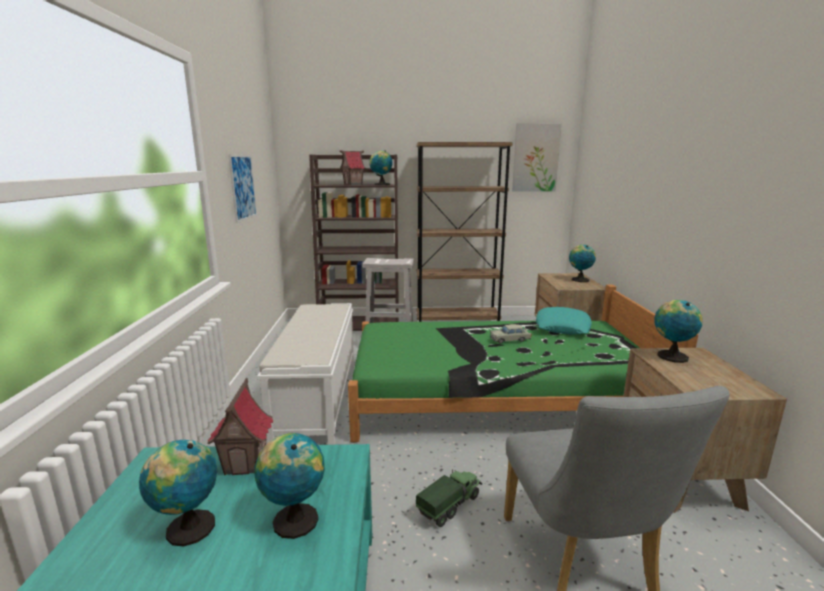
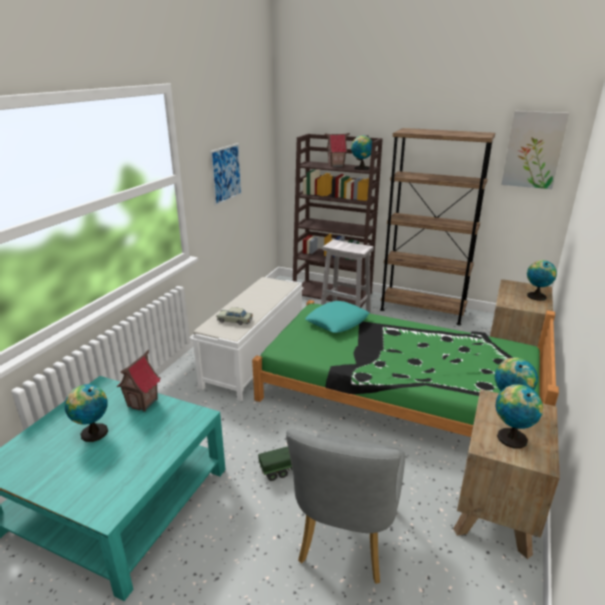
camera: 25 degrees right, 10 degrees up
globe [254,433,325,539] -> globe moved to [496,384,543,449]
beige toy car [490,324,532,344] -> beige toy car moved to [216,307,253,325]
turquoise pillow [536,307,592,334] -> turquoise pillow moved to [305,301,369,333]

